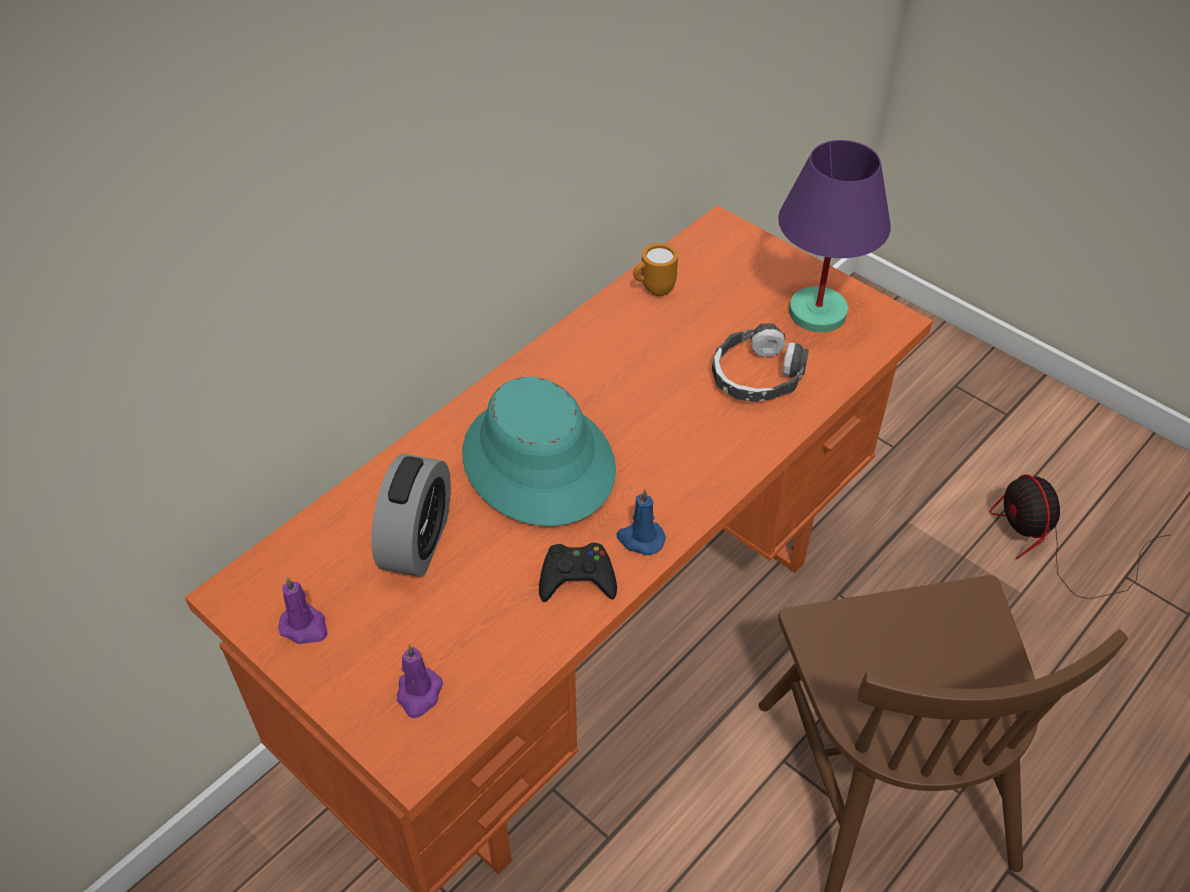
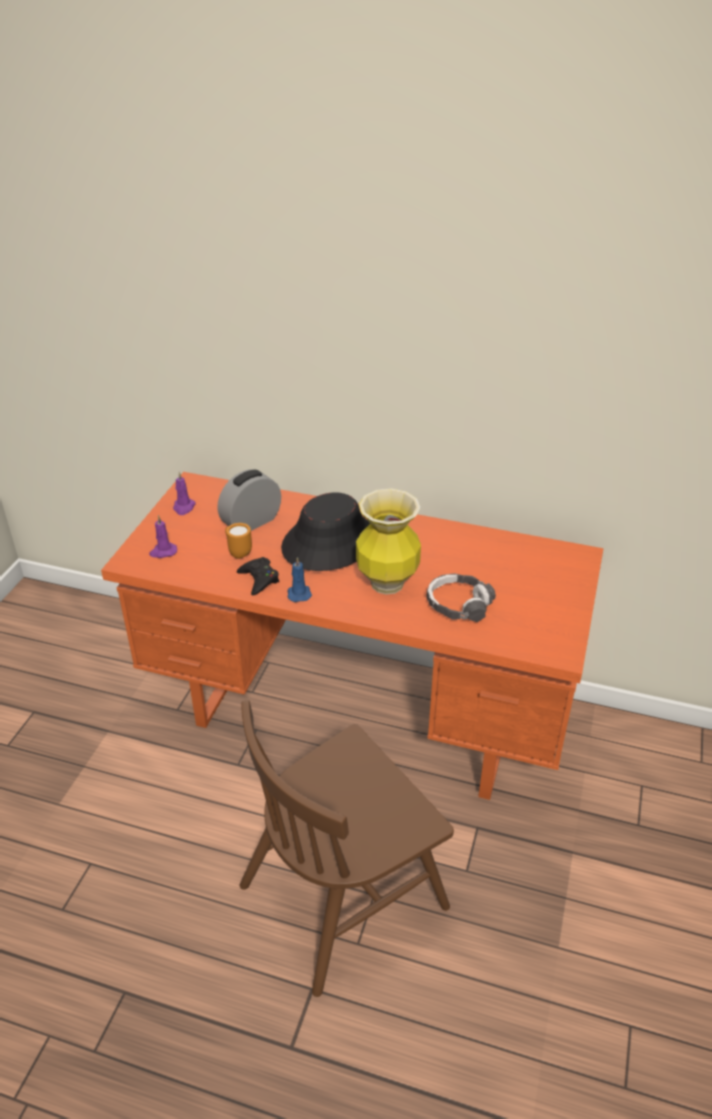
camera: 65 degrees right, 10 degrees down
alarm clock [372,454,451,577] -> alarm clock turned 150 degrees clockwise [218,469,281,531]
turquoise hat [462,377,616,526] -> black hat [281,492,370,571]
orange mug [633,243,678,296] -> orange mug moved to [225,523,252,559]
purple table lamp [778,140,891,332] -> none
fan [989,474,1169,599] -> none
none -> vase [356,488,421,595]

